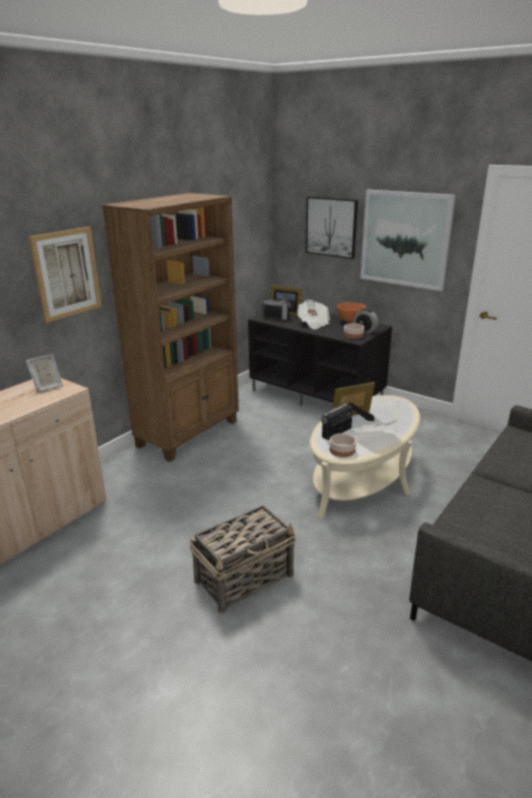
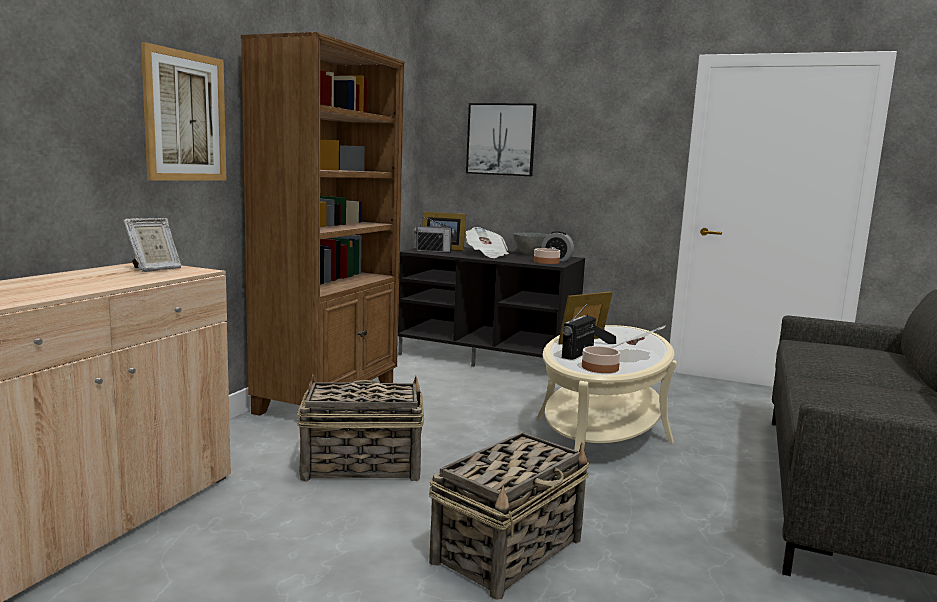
camera: 15 degrees left, 15 degrees down
orange bowl [336,302,366,323] -> grey bowl [513,233,549,255]
picture [360,190,456,291] -> none
none -> basket [297,374,424,482]

